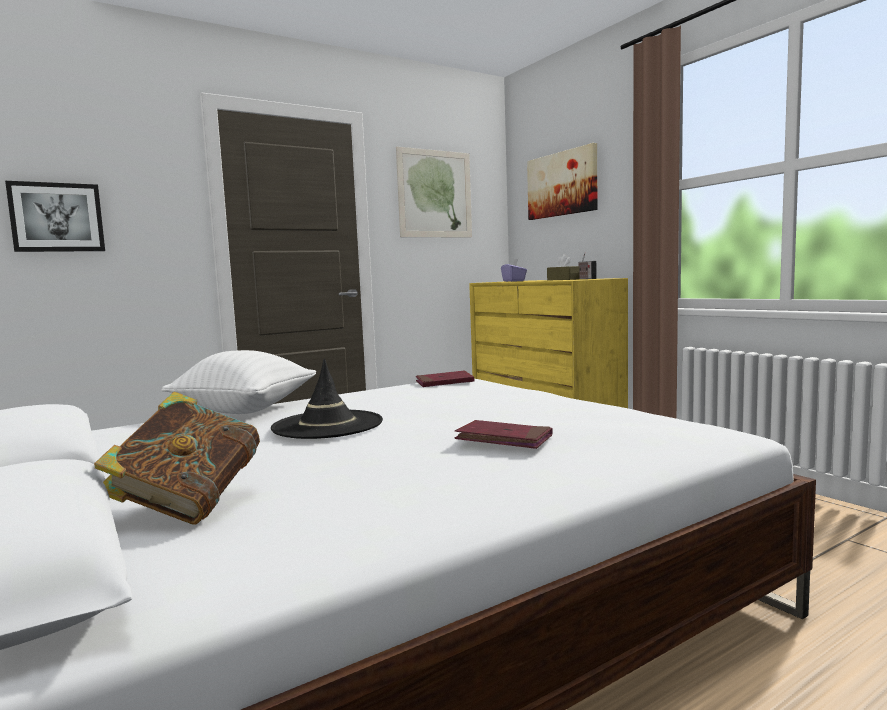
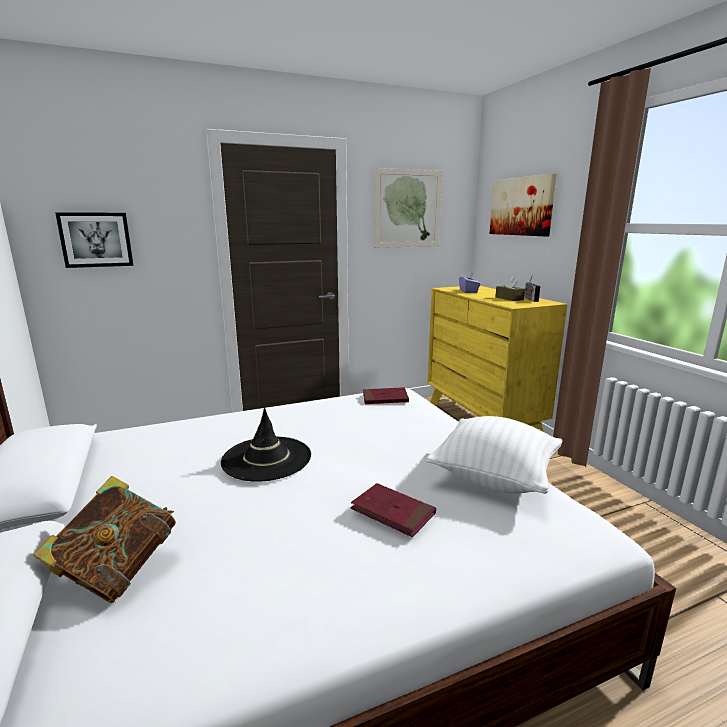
camera: 10 degrees right, 10 degrees up
white pillow [161,350,316,414] -> white pillow moved to [426,416,562,494]

